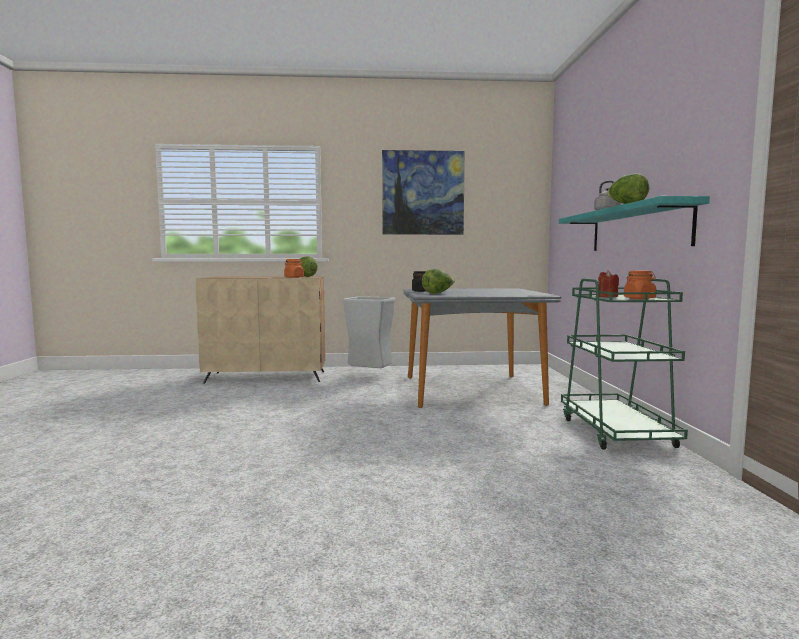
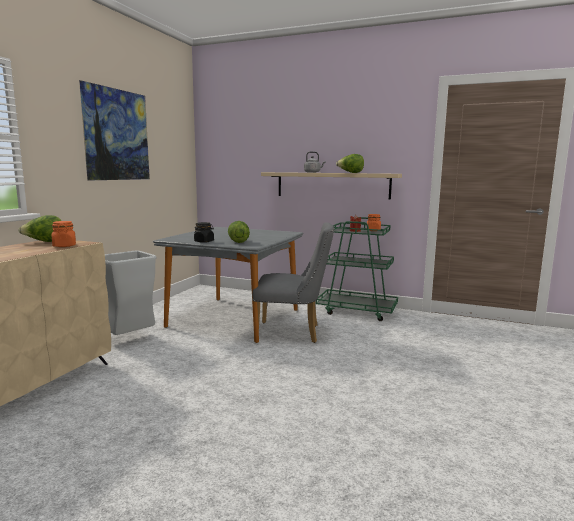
camera: 65 degrees left, 5 degrees up
turquoise shelf [559,196,710,251] -> beige shelf [261,172,402,200]
none -> grey chair [252,222,334,343]

